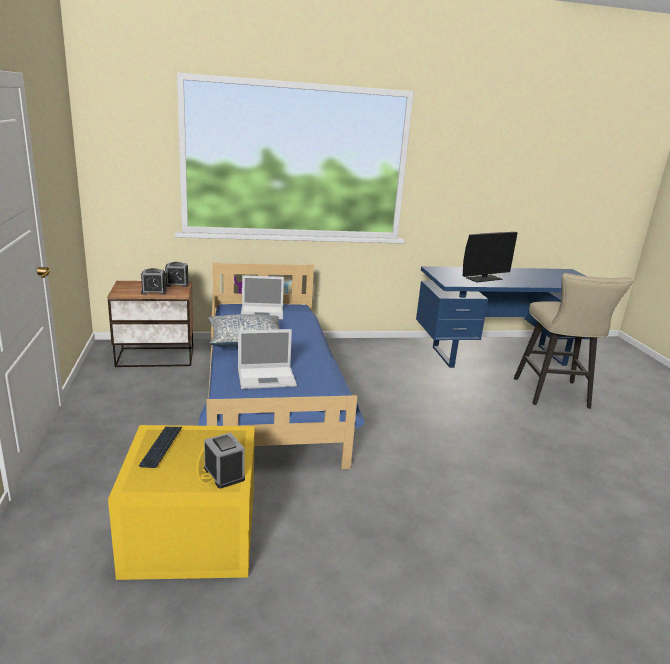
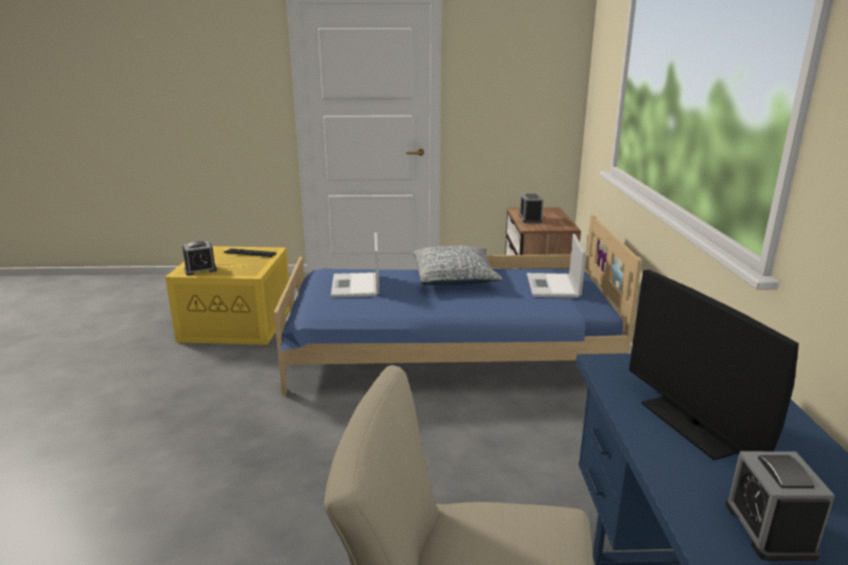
camera: 100 degrees right, 0 degrees up
alarm clock [165,262,189,287] -> alarm clock moved to [726,451,835,561]

